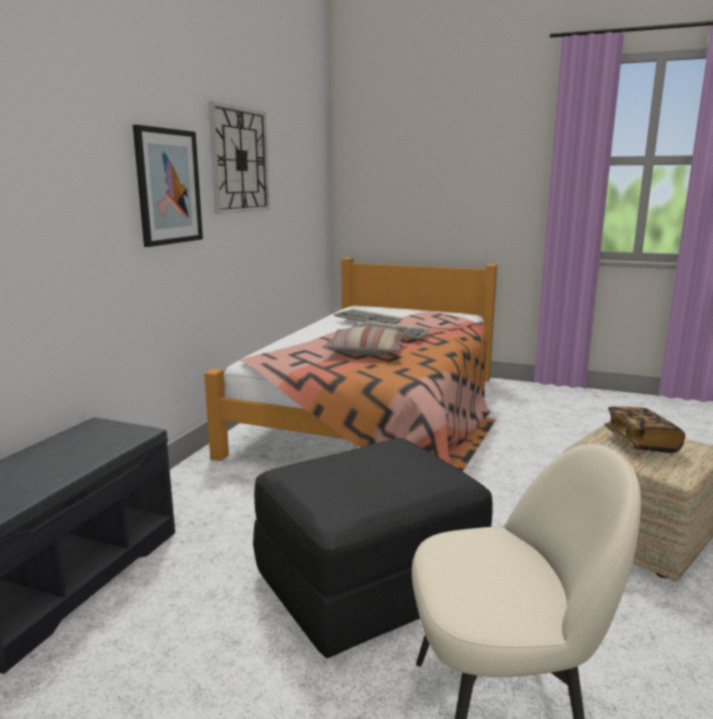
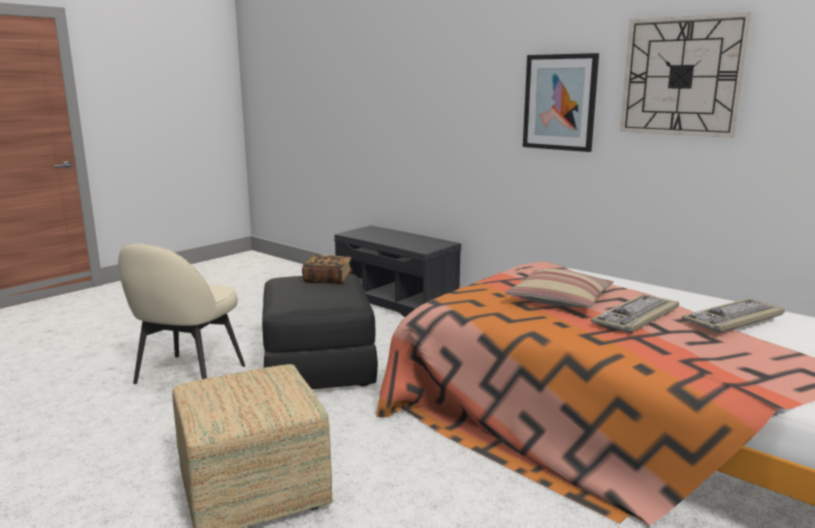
camera: 110 degrees right, 0 degrees up
book [604,406,685,453] -> book moved to [302,255,352,284]

